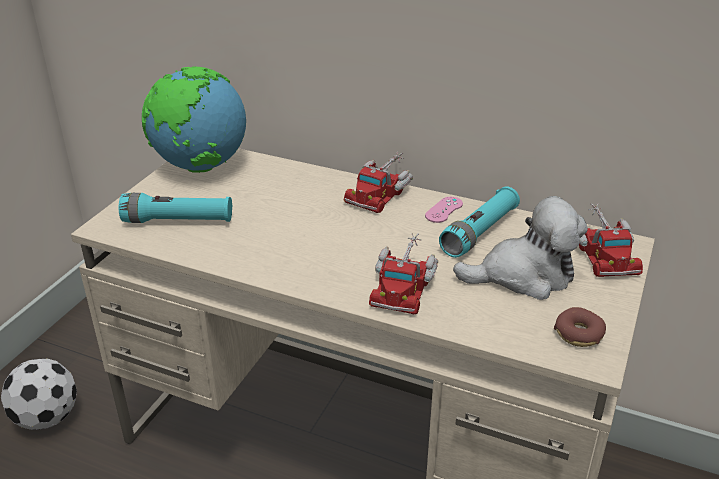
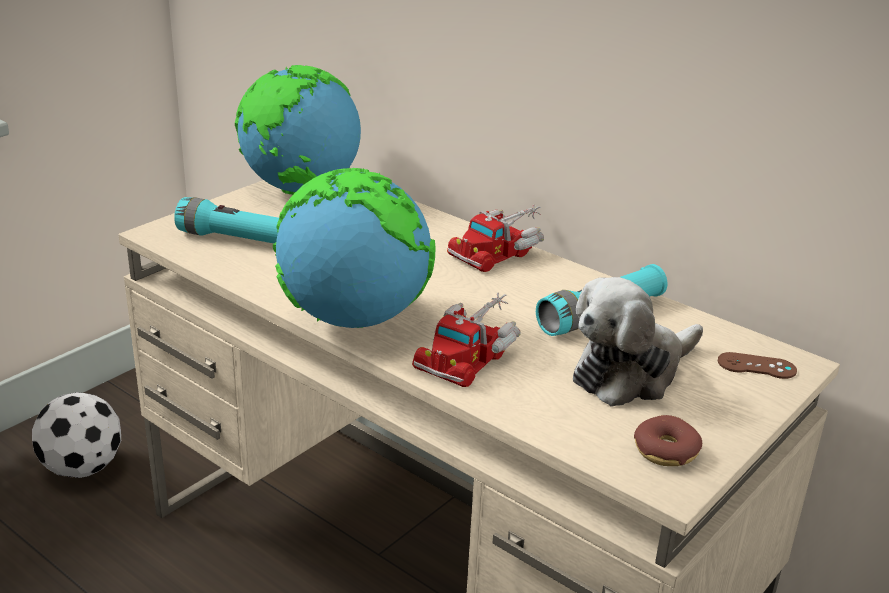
camera: 15 degrees right, 5 degrees down
pink game controller [425,197,463,223] -> none
plush toy [453,196,588,300] -> plush toy turned 135 degrees clockwise [573,277,703,406]
toy truck [579,203,643,277] -> brown game controller [718,352,797,379]
none -> globe [273,168,436,328]

